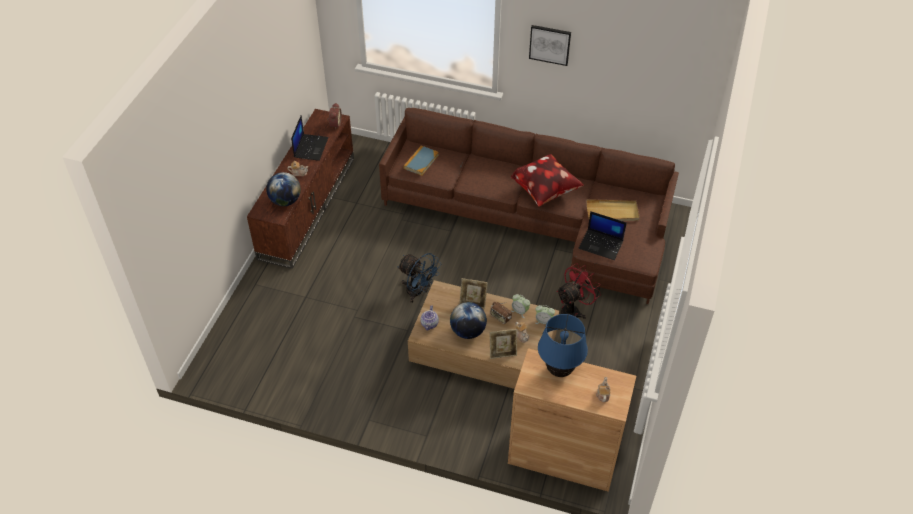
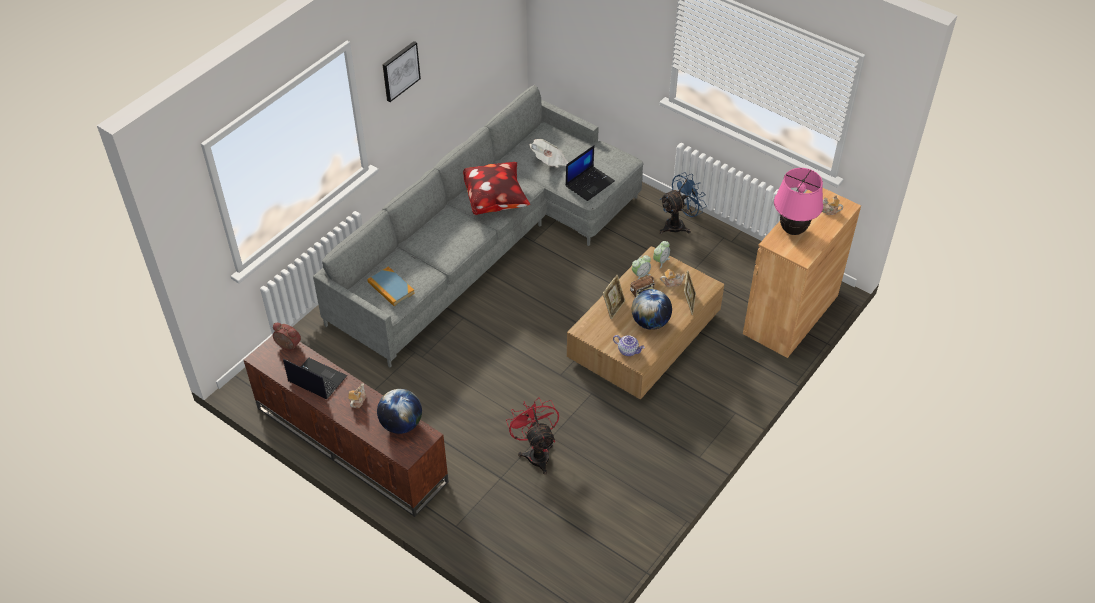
camera: 70 degrees left, 0 degrees up
brown sofa [379,108,679,304] -> grey sofa [313,85,644,367]
blue fan [397,253,441,303] -> blue fan moved to [659,172,707,234]
blue table lamp [538,314,588,377] -> pink table lamp [774,168,823,235]
red fan [556,263,601,319] -> red fan moved to [506,397,559,475]
beige tray [586,199,640,221] -> newspaper [530,139,568,167]

